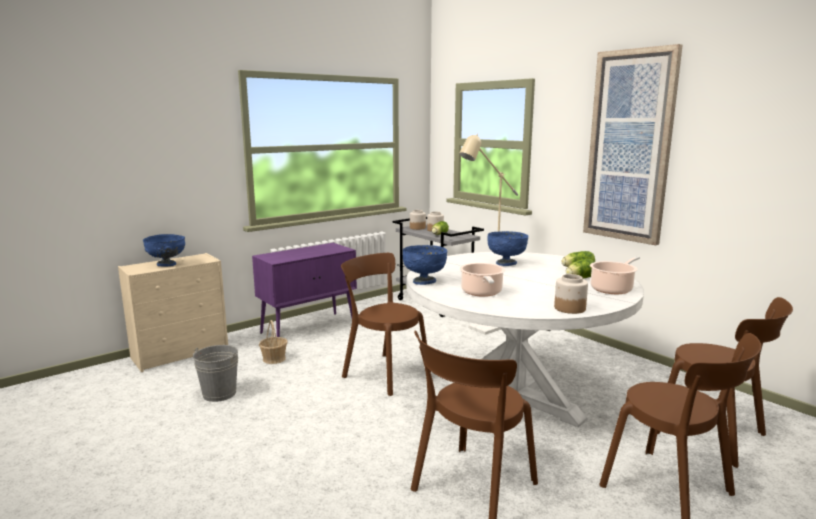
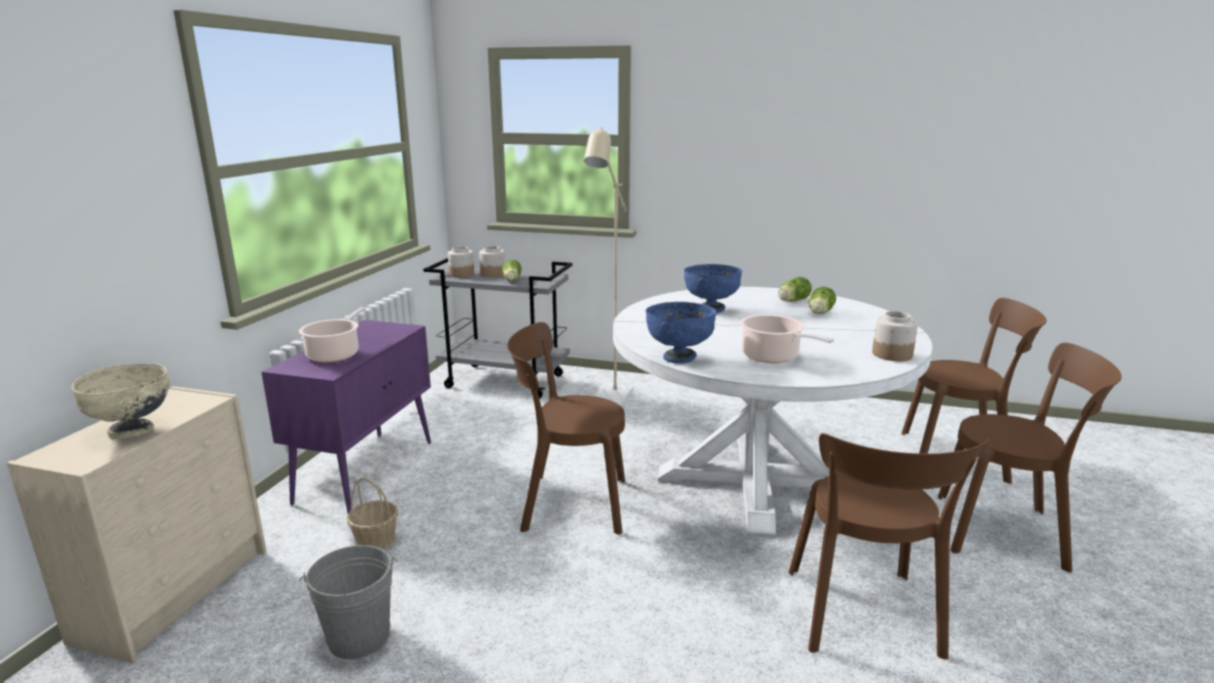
camera: 35 degrees left, 5 degrees up
blue bowl [143,234,185,266] -> beige bowl [72,364,170,438]
picture [583,44,683,245] -> none
cooking pot [590,256,640,294] -> cooking pot moved to [299,307,366,363]

